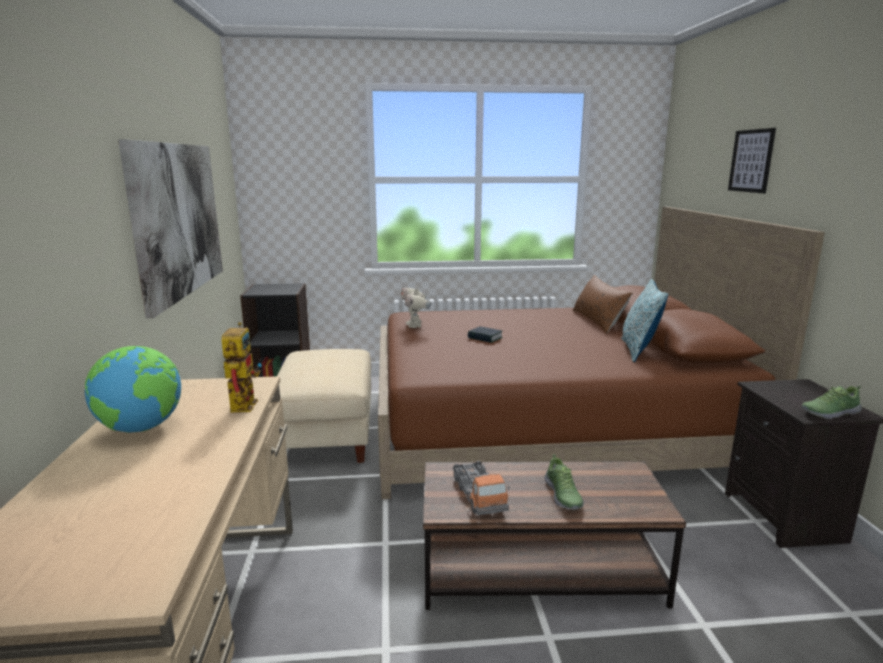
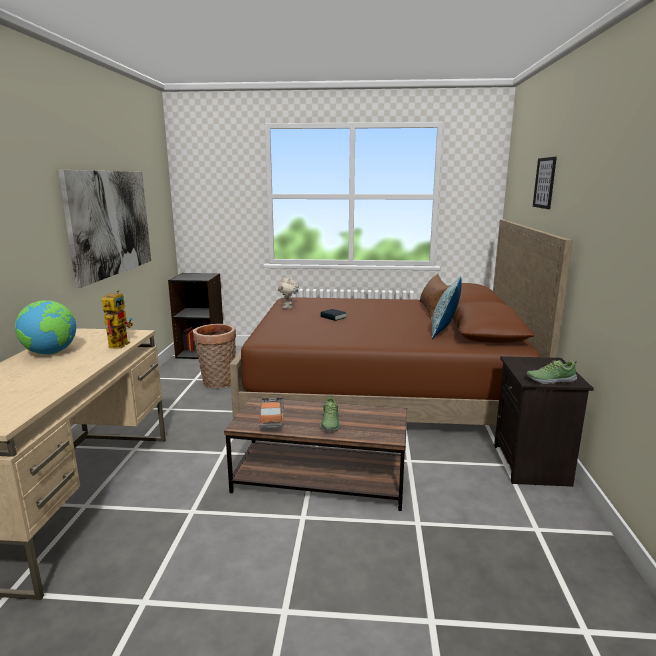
camera: 10 degrees right, 0 degrees up
beige ottoman [277,349,371,463] -> basket [193,324,236,388]

